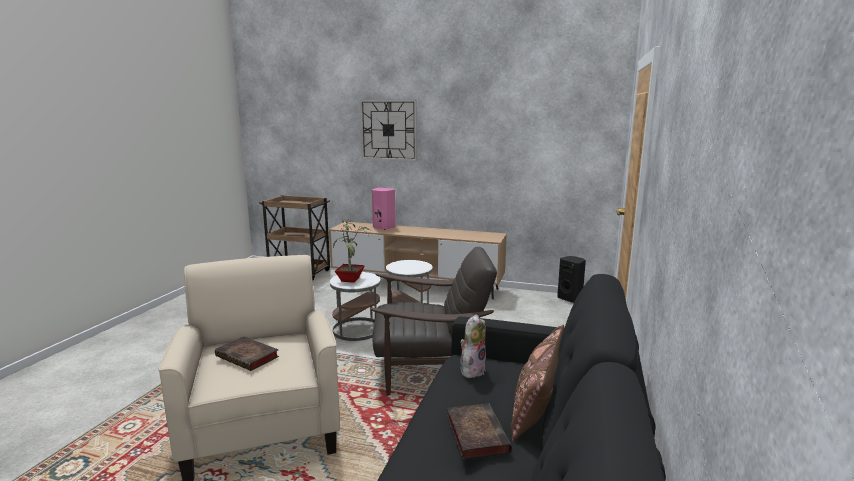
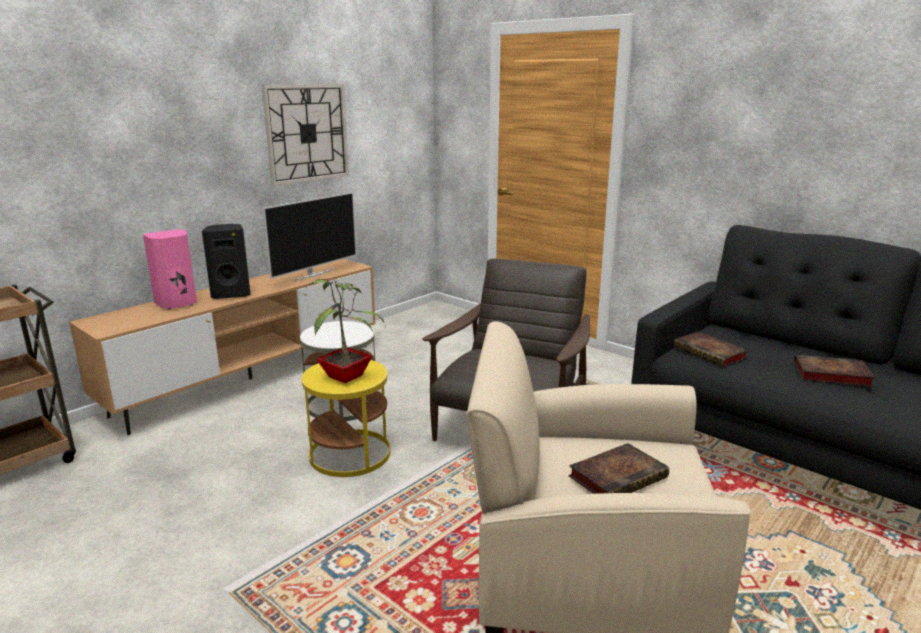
camera: 65 degrees left, 5 degrees up
white side table [330,272,380,341] -> yellow side table [301,360,390,477]
wall clock [360,99,417,161] -> wall clock moved to [262,84,349,186]
plush toy [460,314,486,378] -> book [673,332,749,367]
brown pillow [510,325,564,442] -> none
black speaker [557,256,586,303] -> black speaker moved to [202,224,251,299]
none -> television [263,192,357,281]

